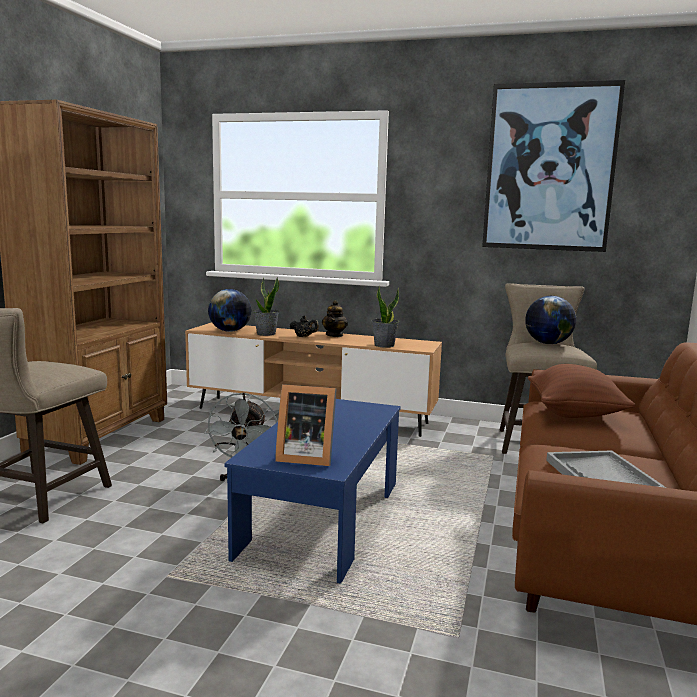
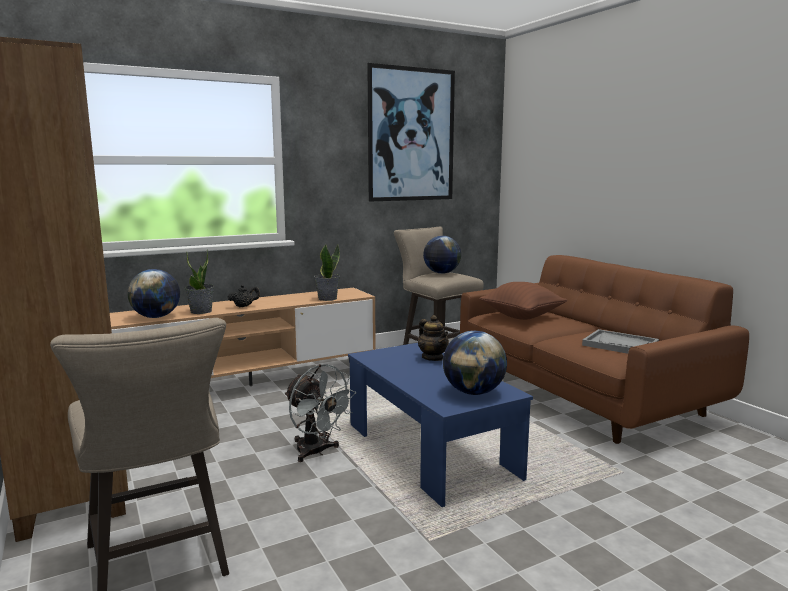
camera: 45 degrees left, 0 degrees up
picture frame [275,384,337,466] -> globe [443,331,507,395]
teapot [322,300,348,337] -> teapot moved to [418,315,449,361]

